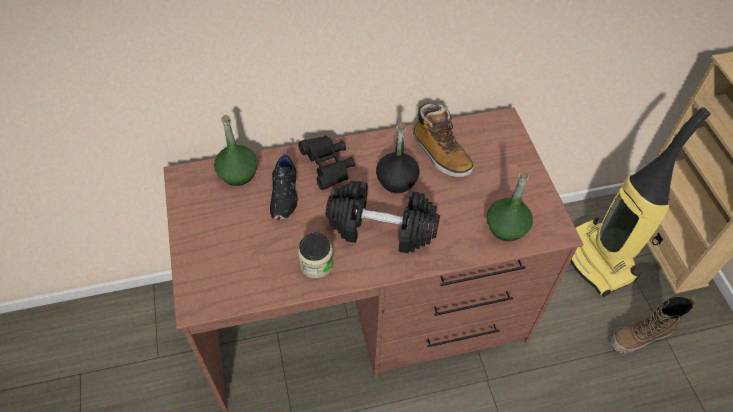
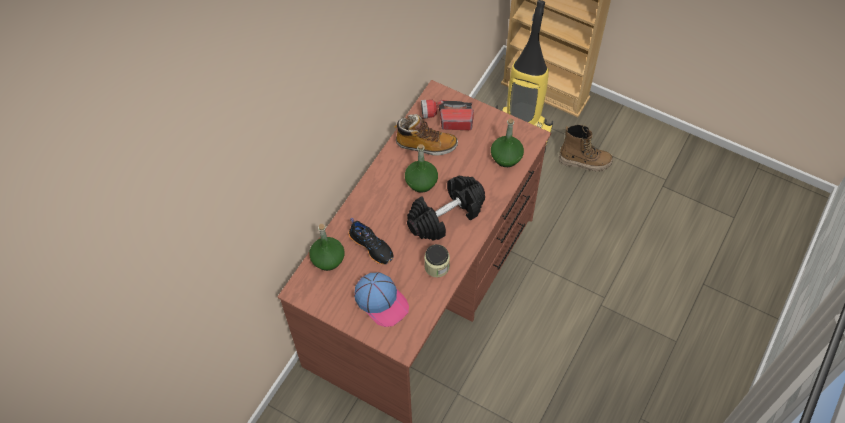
camera: 45 degrees left, 5 degrees up
black binoculars [298,136,355,190] -> none
black bottle [376,123,419,193] -> green bottle [405,144,438,192]
boot [611,297,696,354] -> boot turned 105 degrees counterclockwise [559,125,613,172]
none -> cap [354,272,409,327]
none -> flashlight [421,100,474,130]

